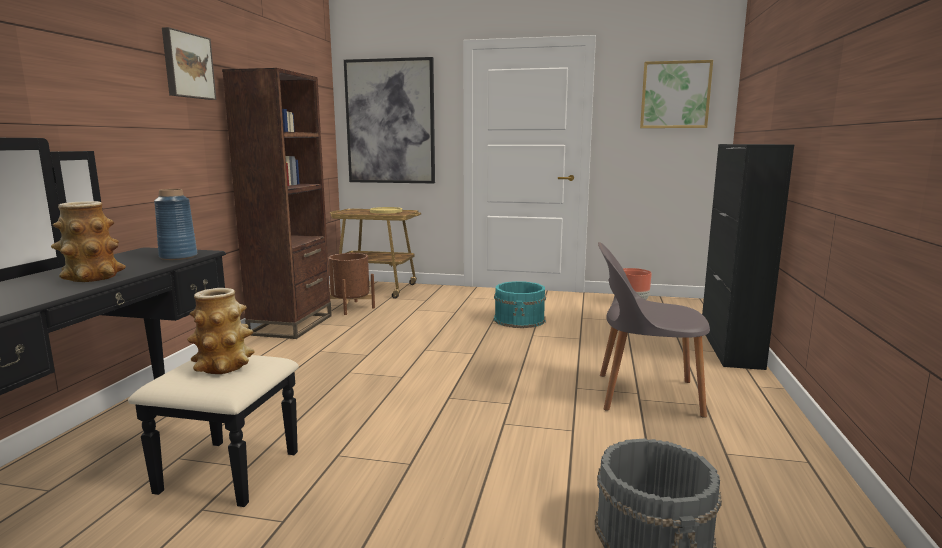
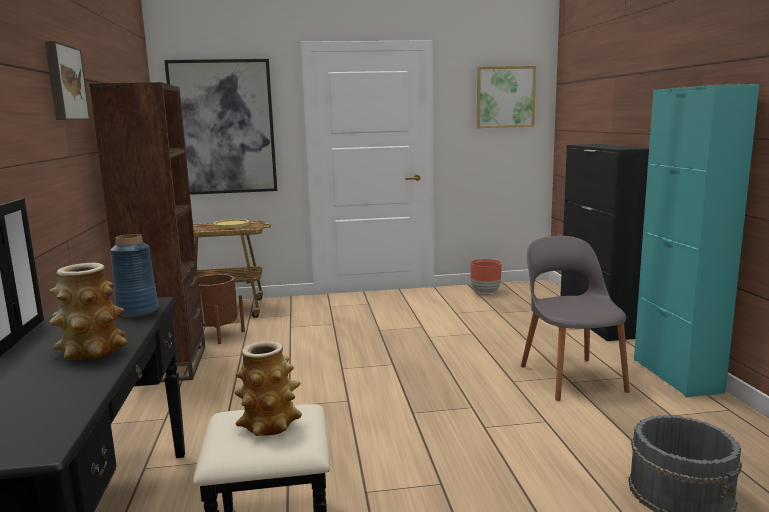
camera: 20 degrees left, 0 degrees up
turquoise bucket [494,281,546,328] -> none
grey chair [598,242,710,418] -> grey chair turned 90 degrees clockwise [521,236,630,401]
none -> turquoise cabinet [634,84,760,397]

